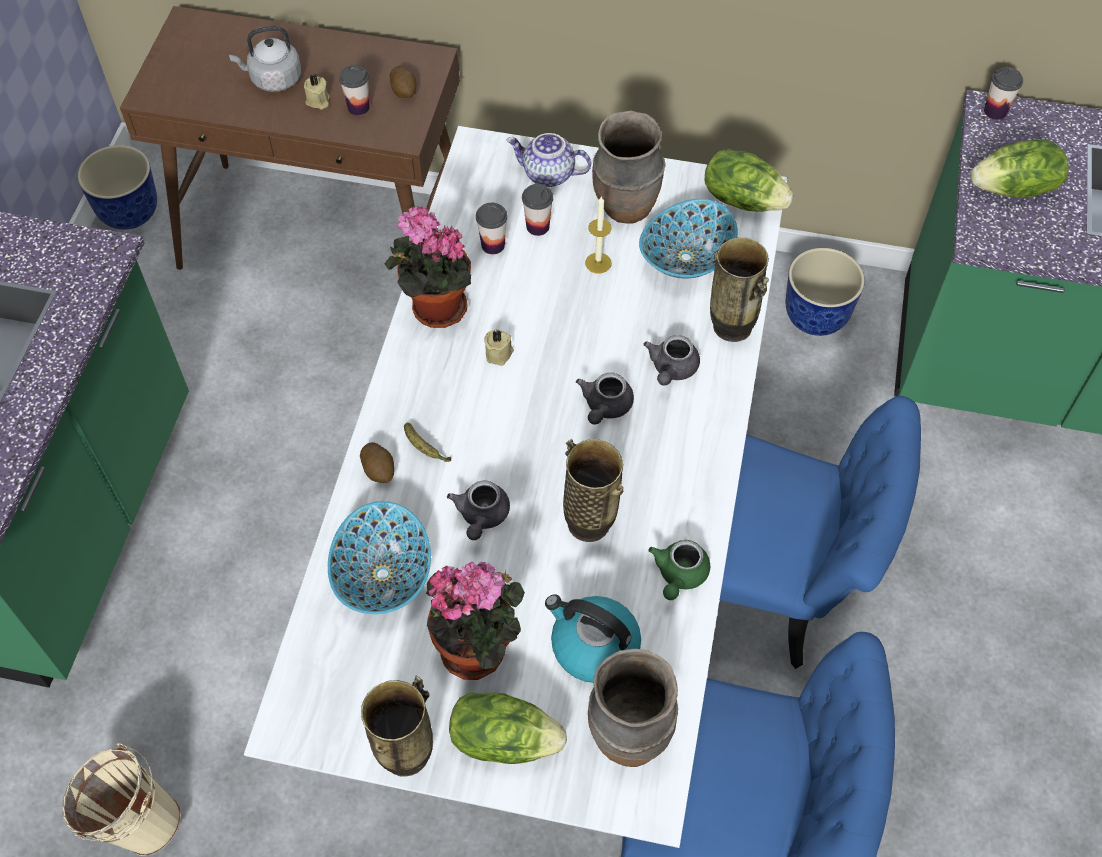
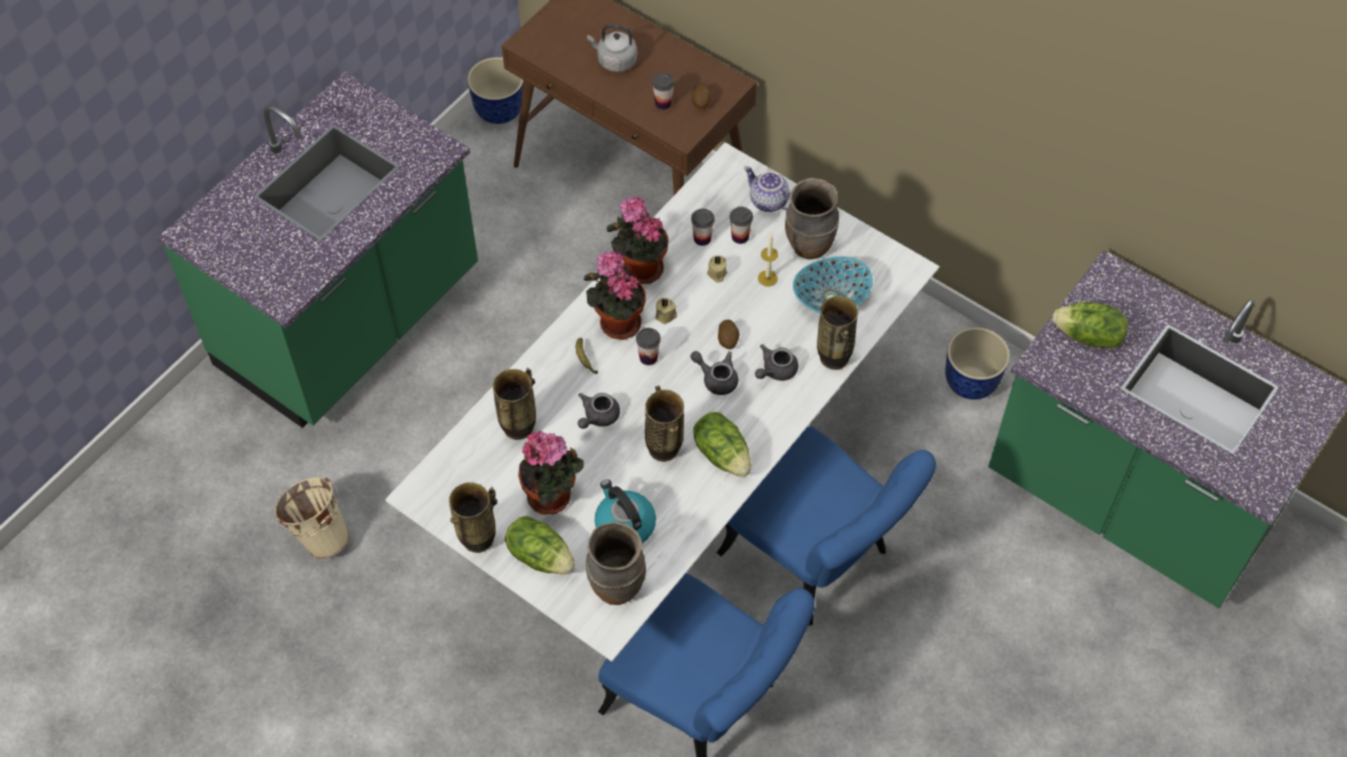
camera: 25 degrees right, 0 degrees up
beige candle [304,74,330,110] -> beige candle moved to [707,256,728,283]
bowl [328,501,431,614] -> vase [493,367,536,440]
potato [360,442,394,483] -> potato moved to [718,319,740,349]
grey teapot [576,373,634,425] -> grey teapot turned 75 degrees clockwise [690,351,738,395]
green teapot [649,540,710,600] -> none
lettuce [705,149,793,212] -> lettuce moved to [693,412,752,477]
cup [984,67,1023,120] -> cup moved to [636,328,661,365]
none -> potted plant [584,251,646,340]

